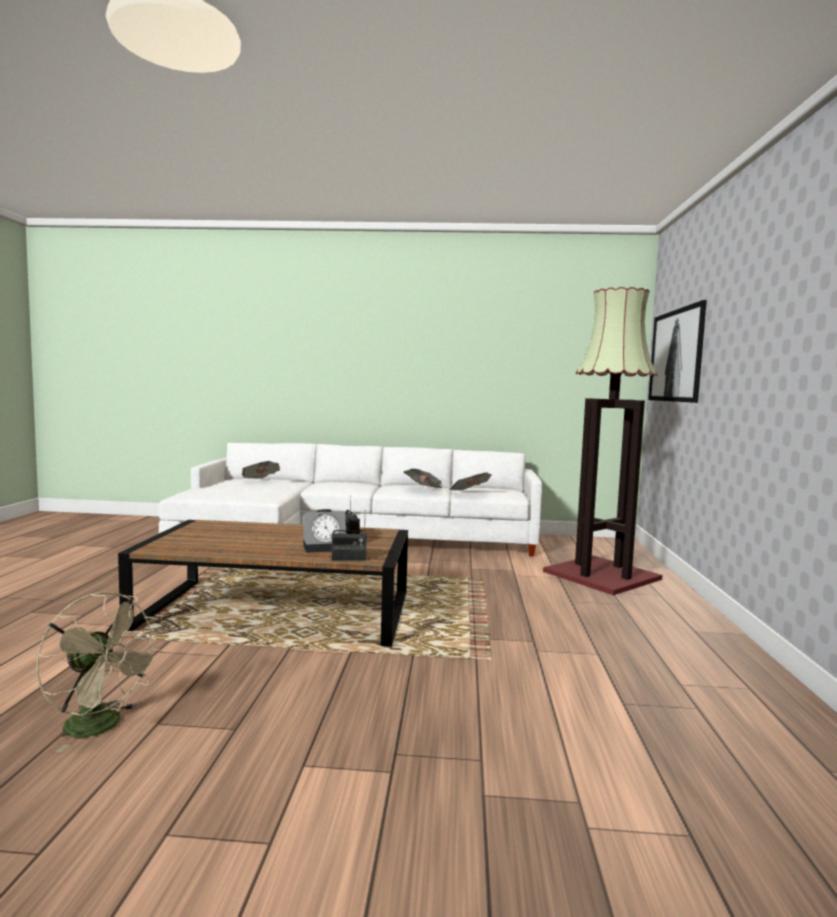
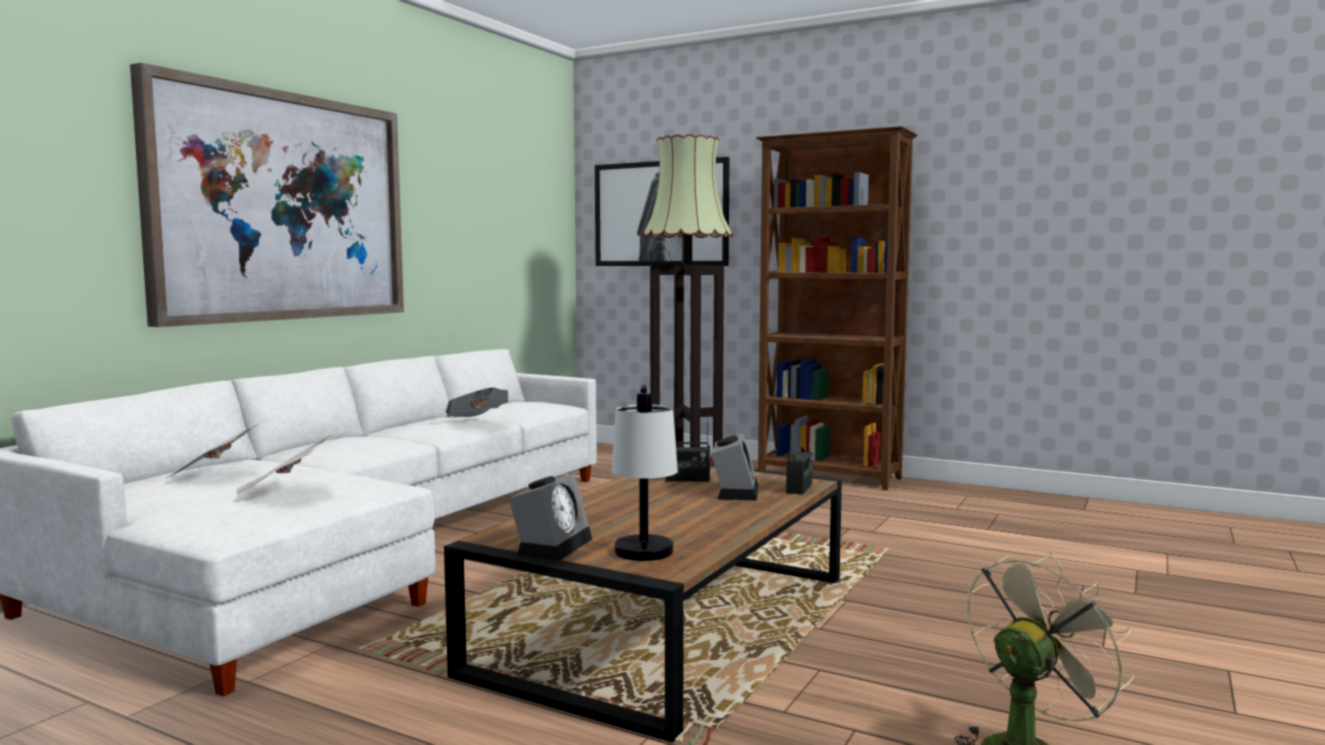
camera: 65 degrees left, 0 degrees up
newspaper [450,472,492,490] -> newspaper moved to [236,435,332,496]
none -> picture [130,63,404,327]
none -> alarm clock [509,473,592,560]
none -> table lamp [612,384,678,561]
none -> brown bookcase [756,126,918,490]

